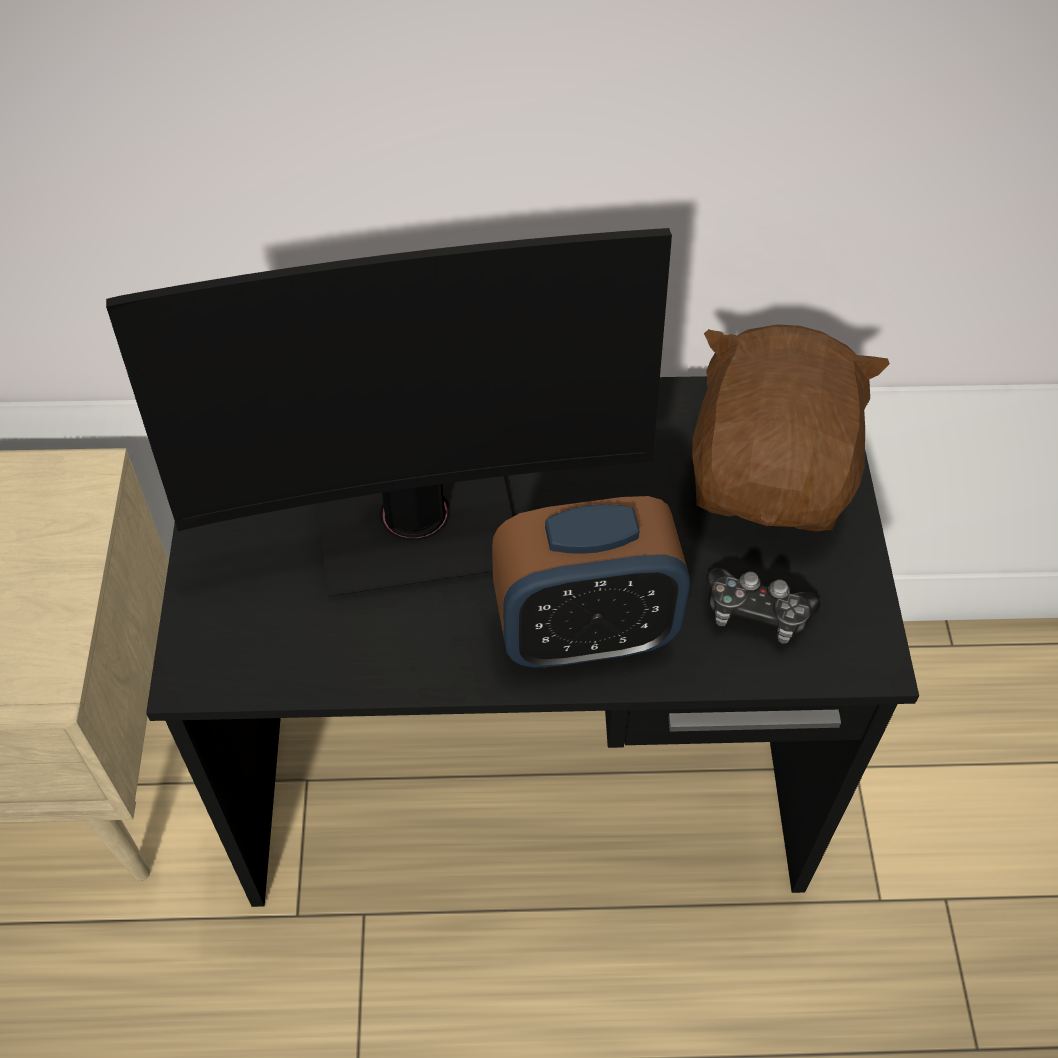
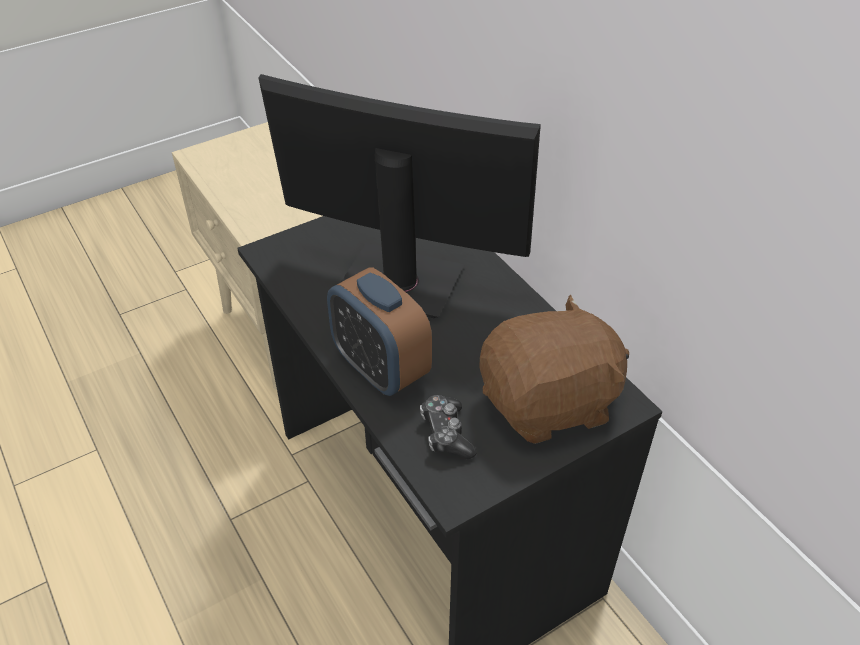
camera: 60 degrees right, 10 degrees down
monitor [106,228,672,597] -> monitor turned 150 degrees clockwise [258,74,541,319]

